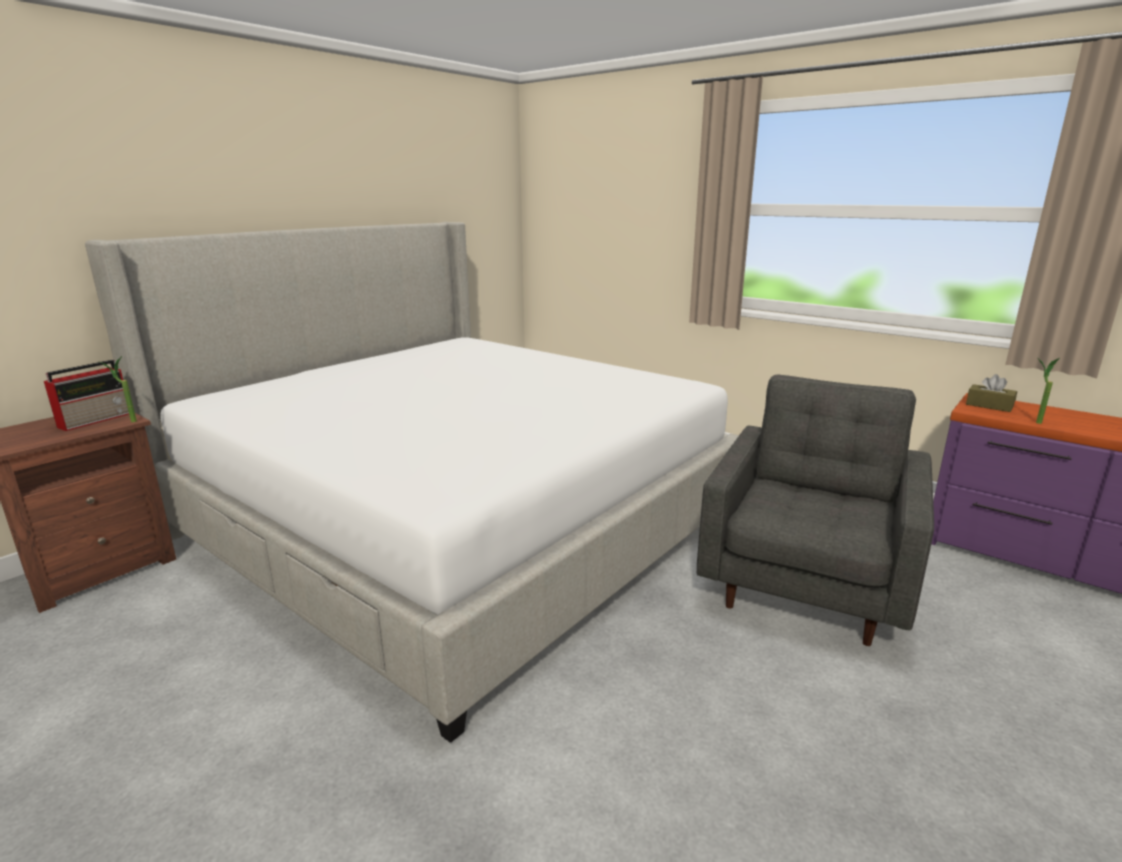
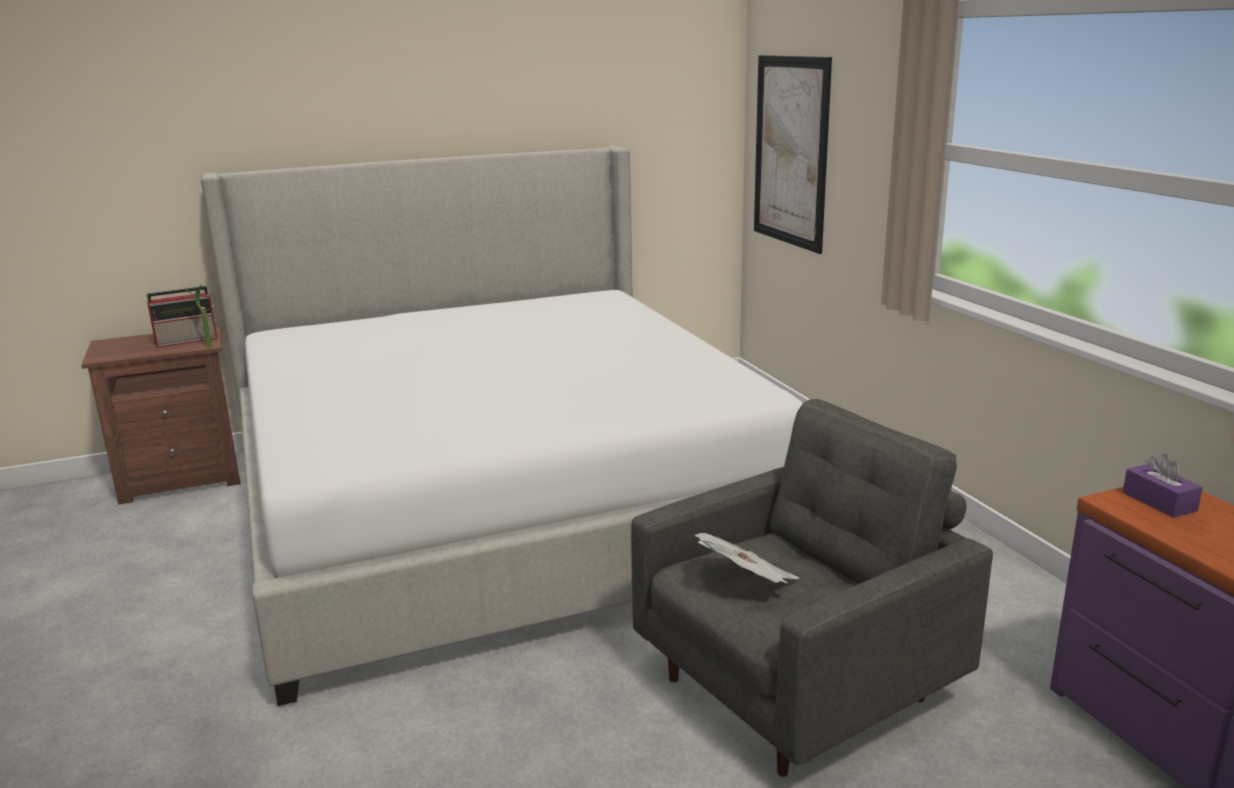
camera: 30 degrees right, 0 degrees up
brown tissue box [966,374,1017,412] -> purple tissue box [1123,454,1203,518]
potted plant [1036,357,1060,424] -> none
none -> newspaper [695,533,799,583]
none -> picture [754,55,832,254]

